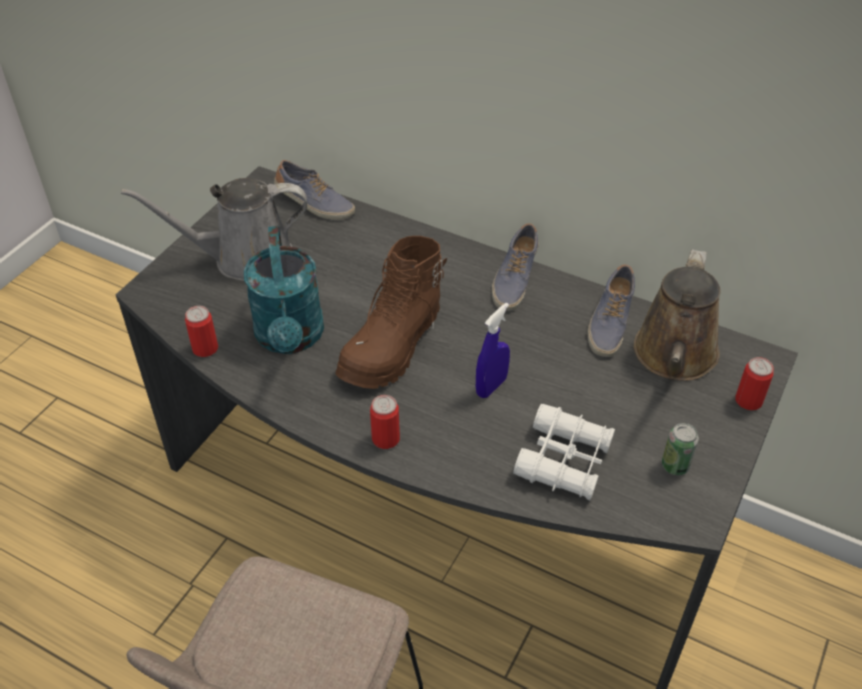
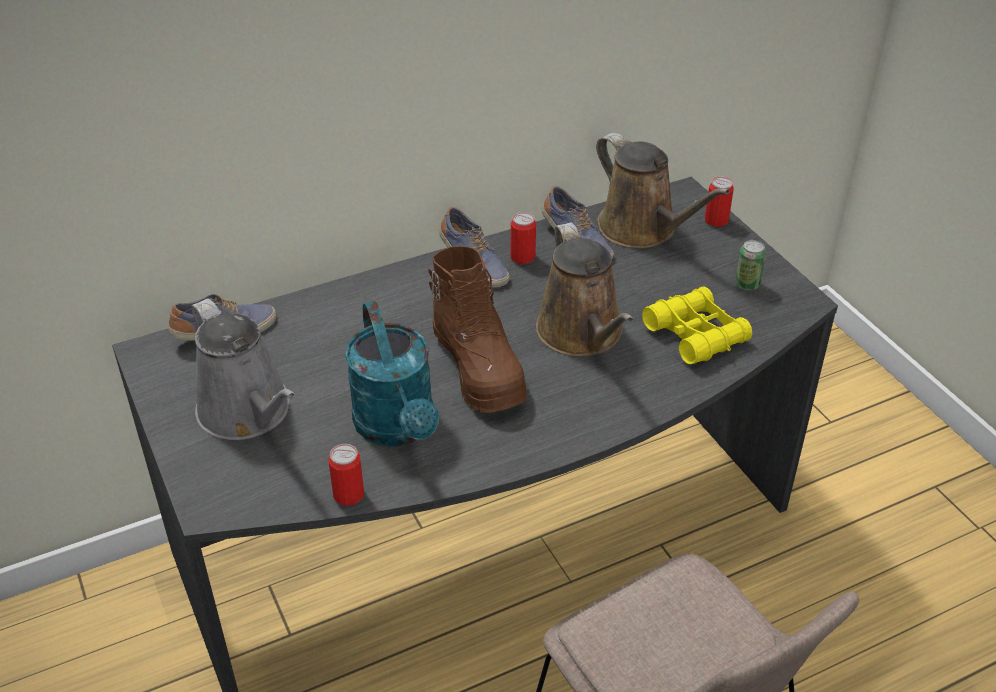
camera: 55 degrees left, 5 degrees down
grey watering can [121,178,307,281] -> grey watering can turned 60 degrees counterclockwise [191,298,295,440]
turquoise watering can [244,226,324,354] -> turquoise watering can turned 45 degrees clockwise [345,301,439,447]
can [370,395,400,449] -> can moved to [510,212,536,264]
blue spray bottle [476,303,510,398] -> brown watering can [536,223,633,357]
white binoculars [513,404,615,500] -> yellow binoculars [642,286,752,364]

